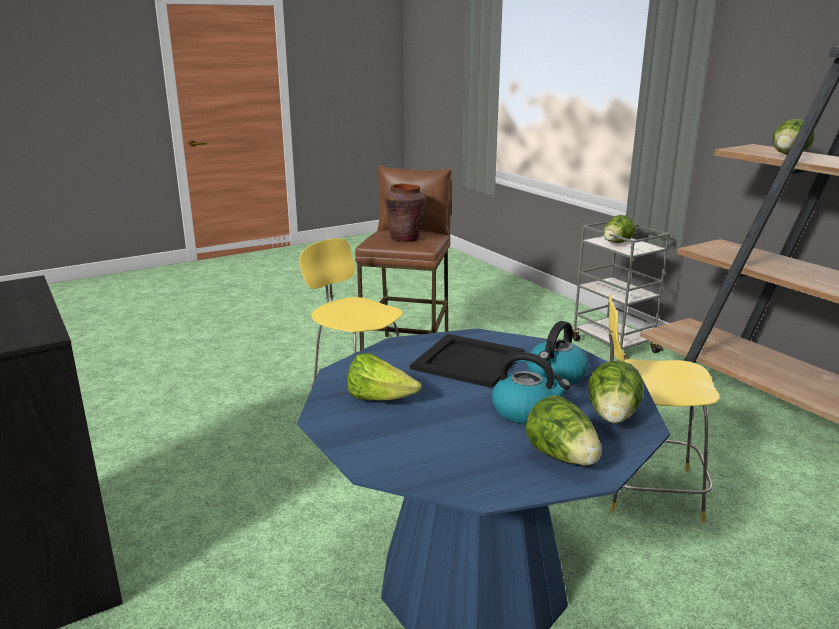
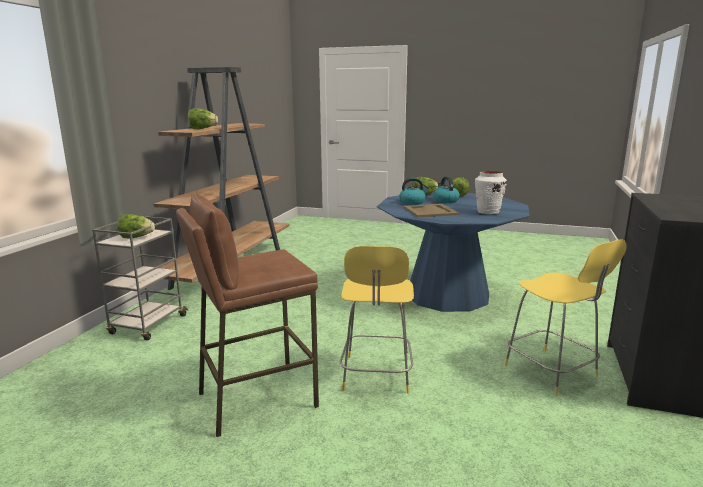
camera: 130 degrees left, 5 degrees down
lettuce [348,353,422,401] -> white vase [475,171,507,214]
brown vase [385,184,425,242] -> none
black tray [410,334,524,388] -> beige tray [404,204,459,217]
yellow stool [609,294,720,523] -> yellow stool moved to [504,239,627,396]

